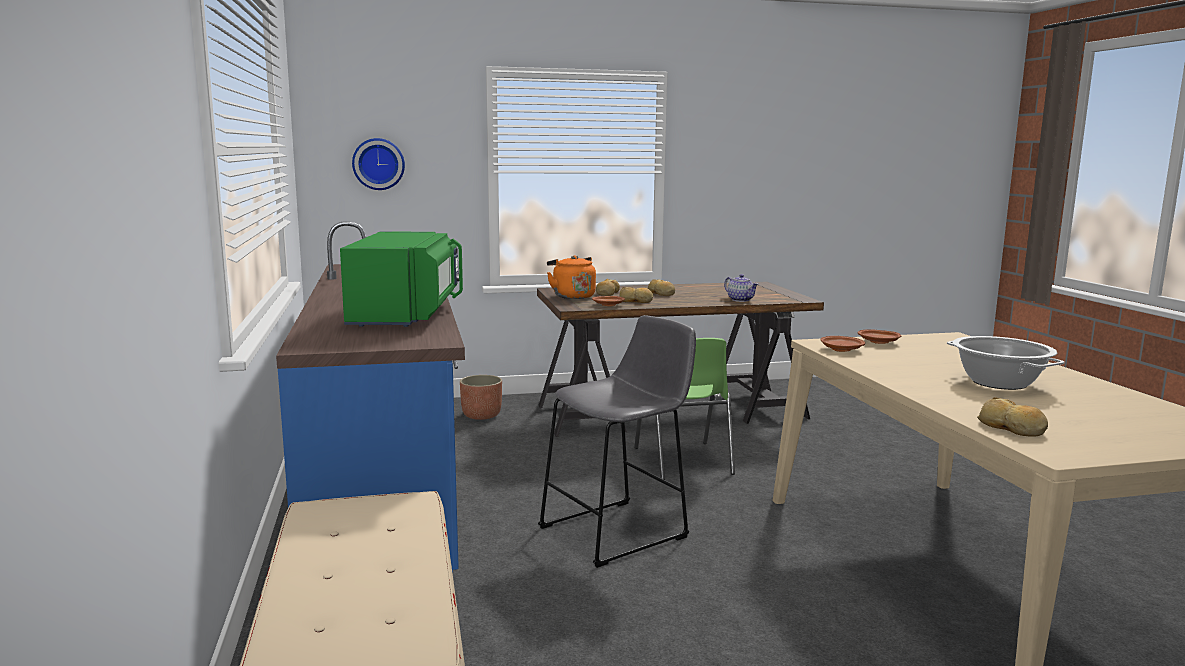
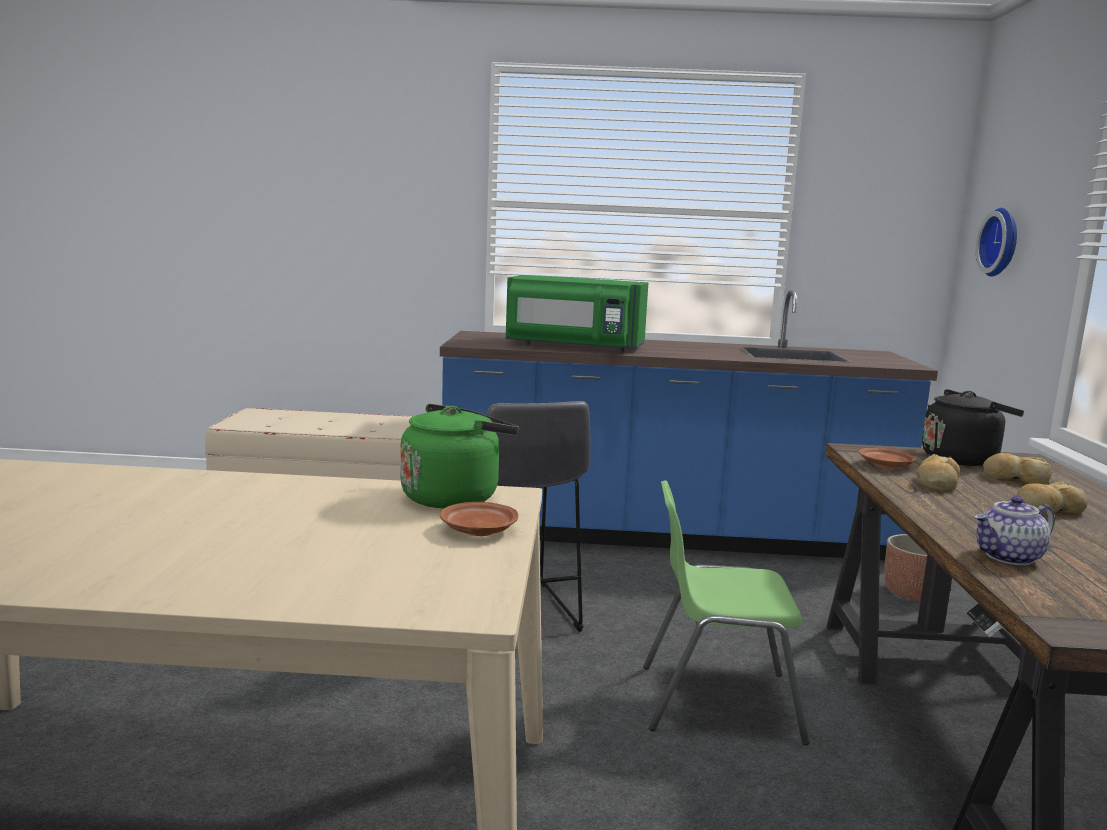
camera: 105 degrees right, 0 degrees up
orange kettle [547,255,596,299] -> black kettle [922,389,1024,466]
brown plate [821,336,865,352] -> green kettle [400,404,519,508]
cooking pot [947,336,1064,390] -> none
bread [977,397,1048,437] -> none

